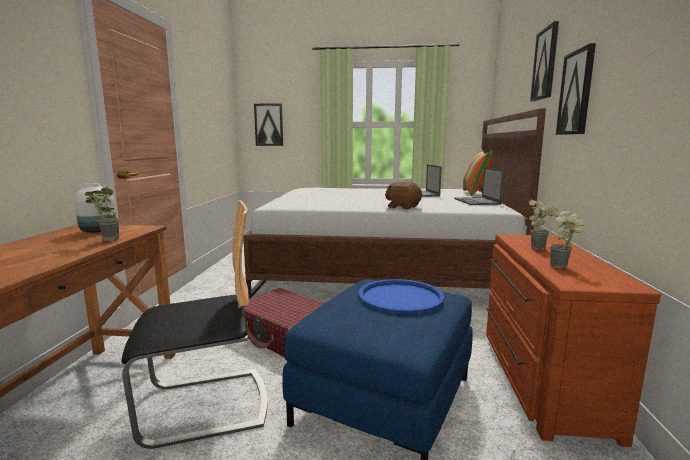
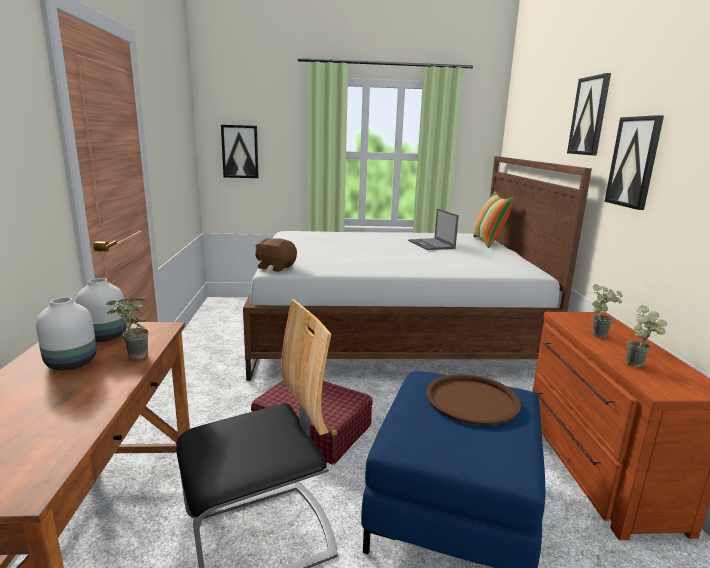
camera: 10 degrees left, 5 degrees up
blue tray [359,279,444,314] -> brown tray [426,374,521,426]
brown plush toy [385,181,422,209] -> brown plush toy moved to [255,238,297,272]
laptop [454,167,504,205] -> none
none -> white vase [36,297,96,370]

